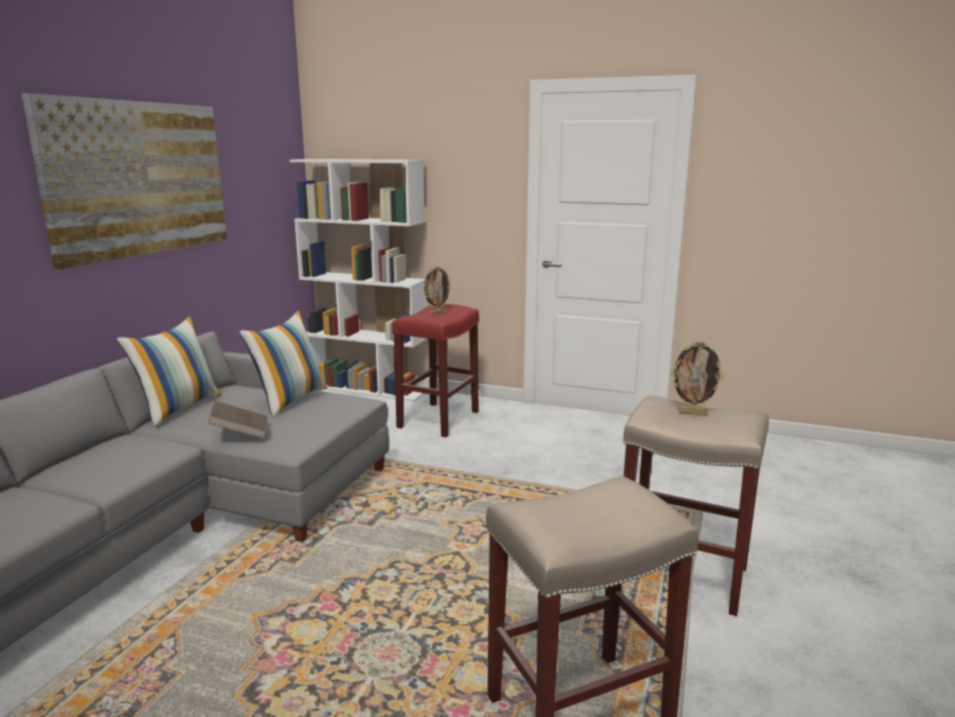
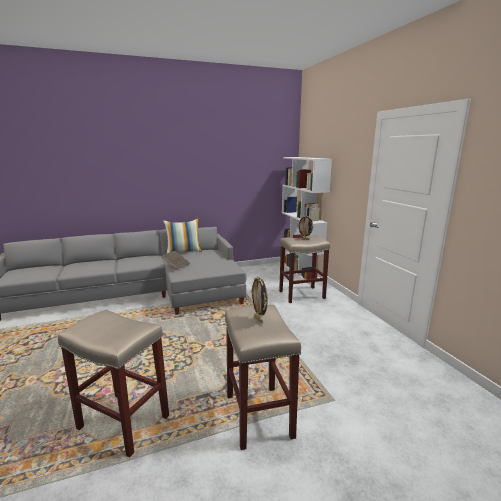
camera: 50 degrees right, 0 degrees up
picture [22,93,227,270] -> none
pillow [239,310,327,417] -> none
red stool [392,304,479,437] -> beige stool [279,236,330,303]

